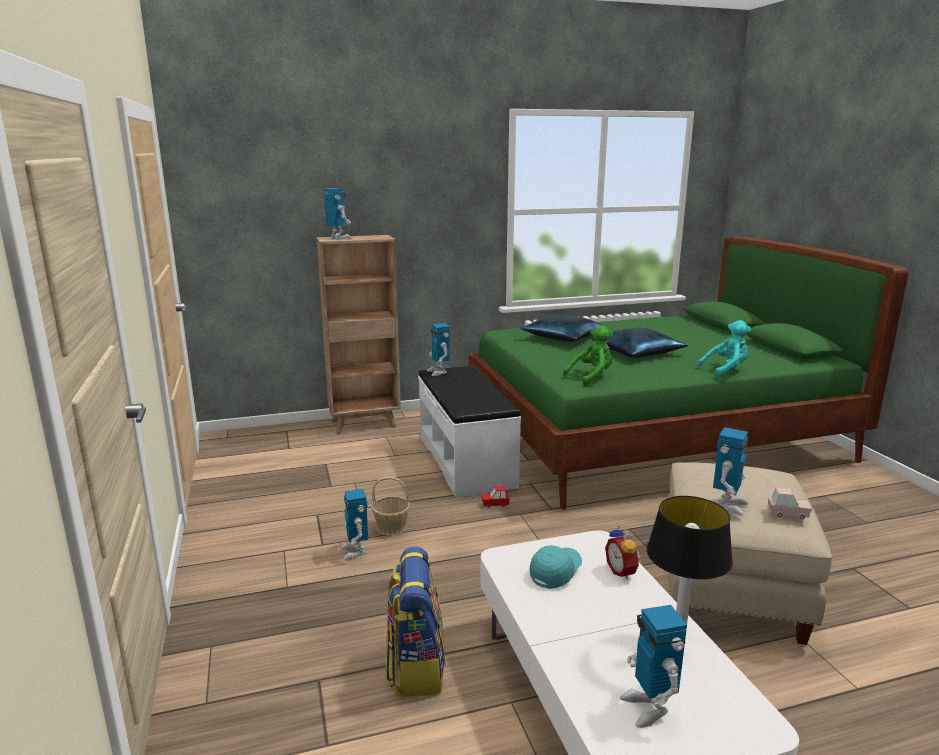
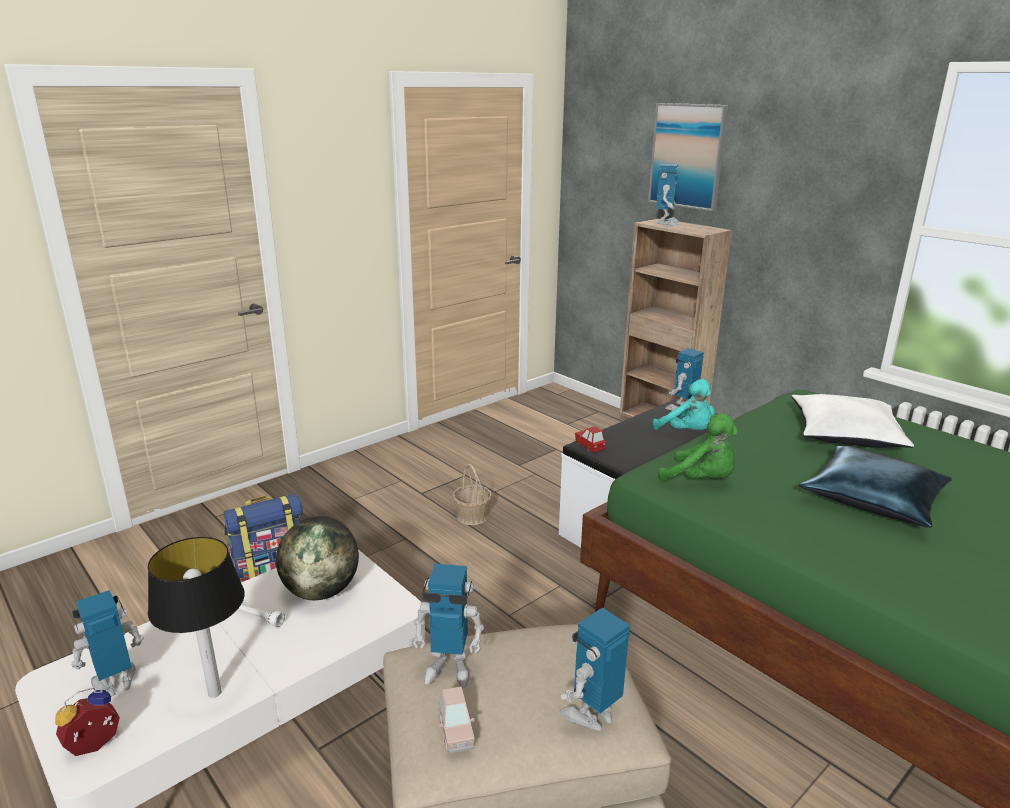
camera: 65 degrees right, 5 degrees up
toy robot [340,489,368,561] -> toy robot moved to [560,607,630,731]
red toy car [482,486,510,508] -> red toy car moved to [575,426,606,452]
blue pillow [520,314,605,342] -> white pillow [792,394,914,448]
turquoise cap [530,545,582,589] -> globe [276,516,359,600]
alarm clock [605,525,640,580] -> alarm clock moved to [55,687,120,756]
turquoise plush toy [697,320,751,377] -> turquoise plush toy moved to [653,379,715,430]
none -> white flashlight [237,604,285,627]
none -> picture [648,103,728,211]

